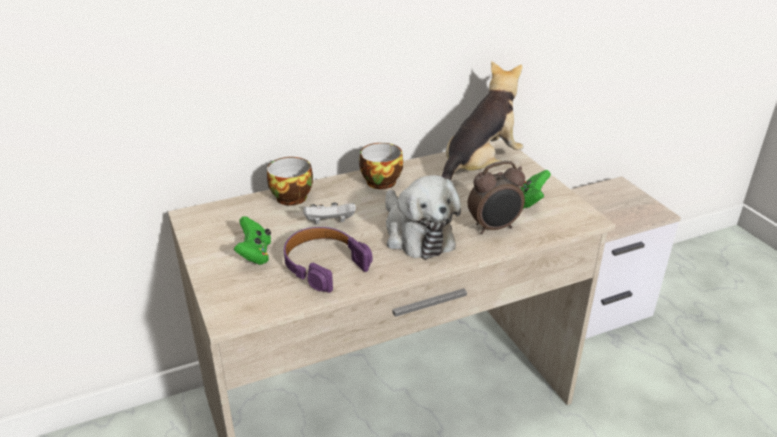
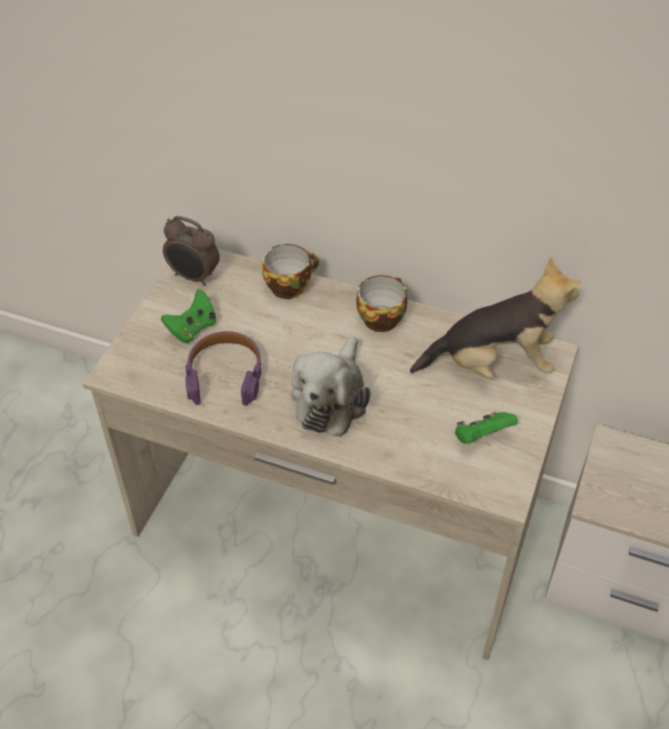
camera: 45 degrees right, 15 degrees up
white game controller [303,203,356,224] -> none
alarm clock [468,161,525,234] -> alarm clock moved to [163,216,220,286]

